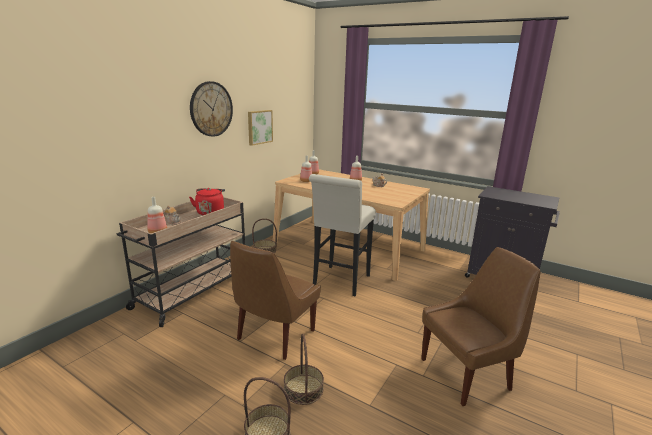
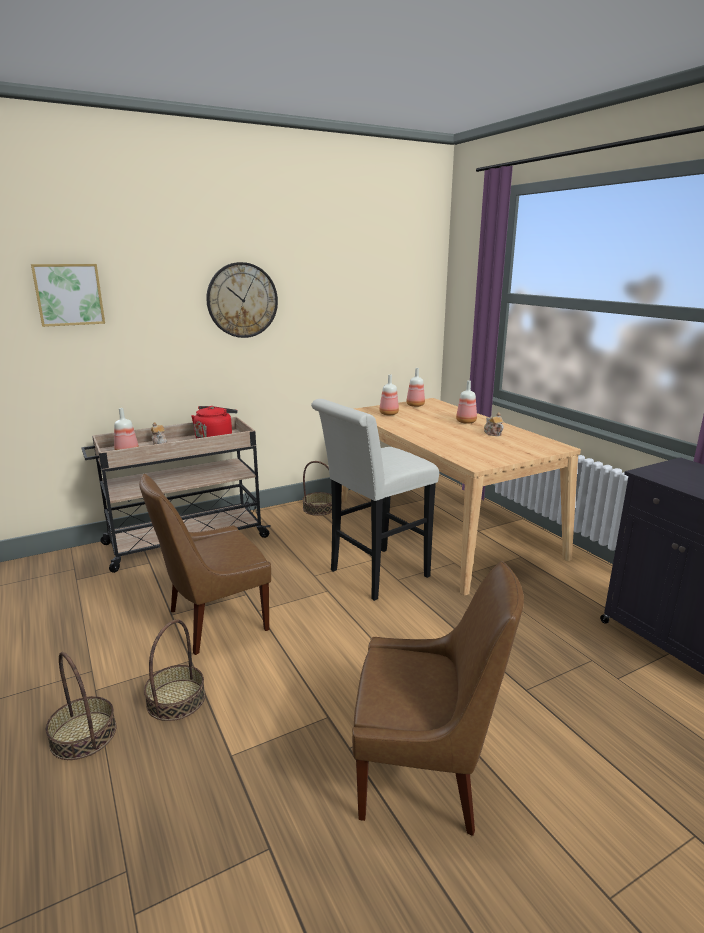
camera: 30 degrees right, 0 degrees up
picture [248,110,273,146] -> picture moved to [31,264,105,327]

